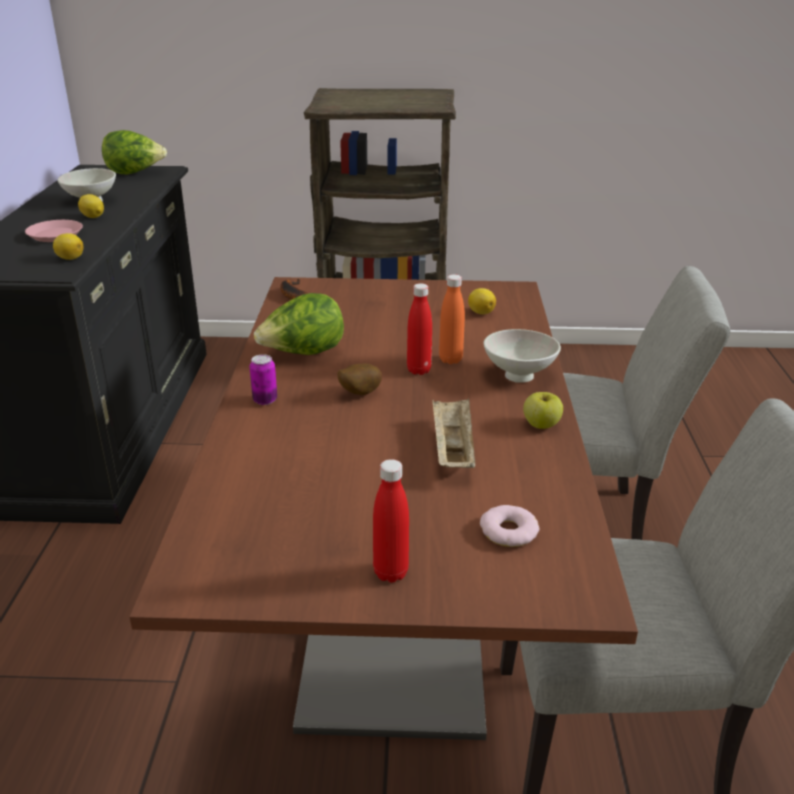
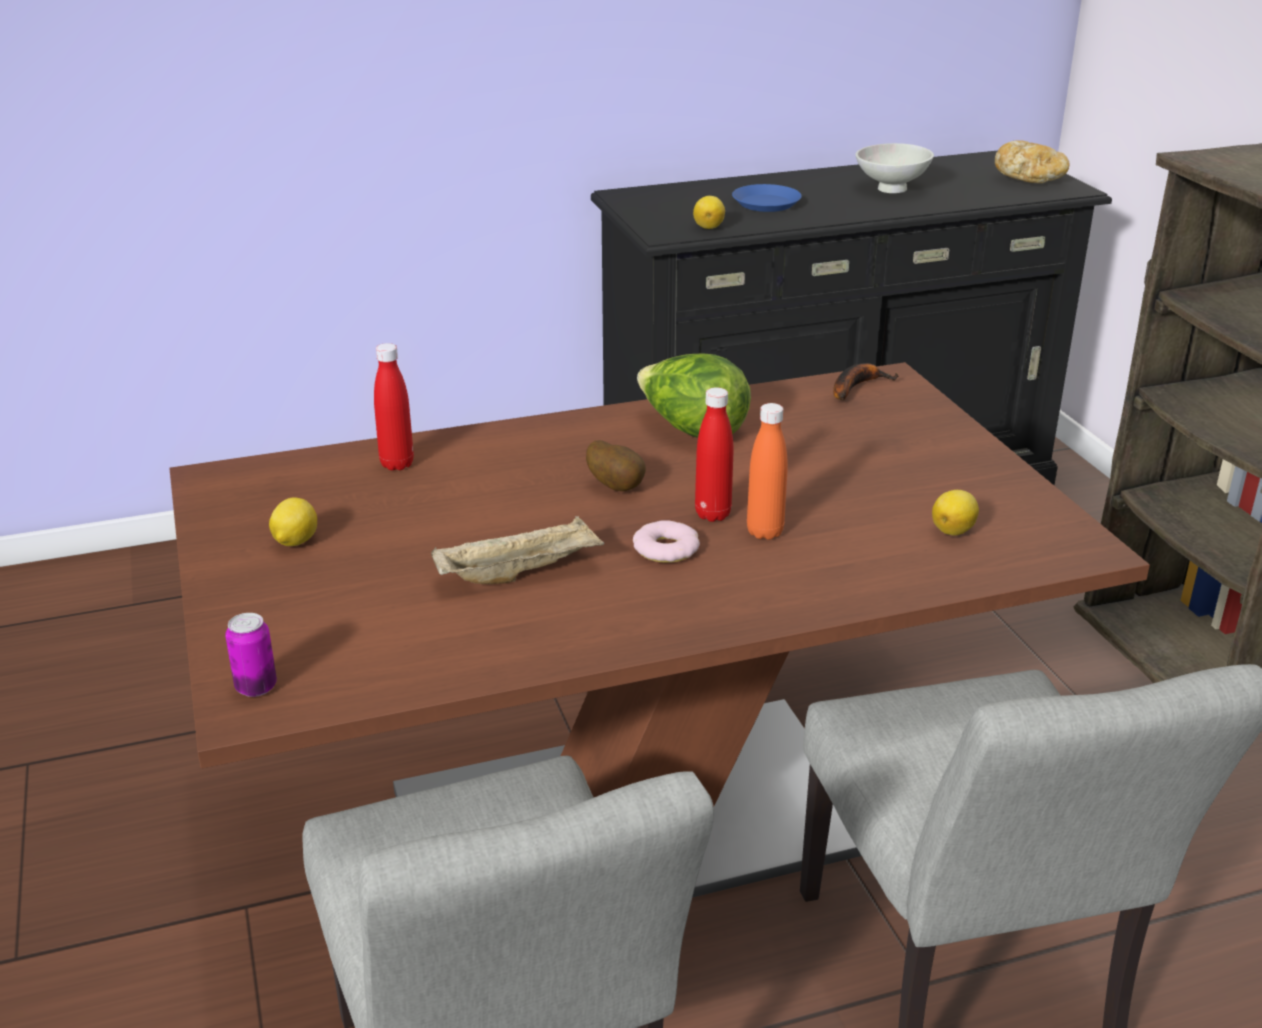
camera: 70 degrees right, 0 degrees up
pink plate [25,220,83,242] -> blue plate [732,184,802,212]
lemon [78,194,104,218] -> lemon moved to [269,497,317,546]
lettuce [102,130,167,174] -> bread [995,140,1070,183]
can [250,354,277,405] -> can moved to [225,613,277,697]
red bottle [373,459,409,583] -> red bottle moved to [374,343,414,470]
donut [480,505,539,547] -> donut moved to [633,520,700,563]
white bowl [483,329,561,383] -> none
apple [523,392,563,429] -> none

